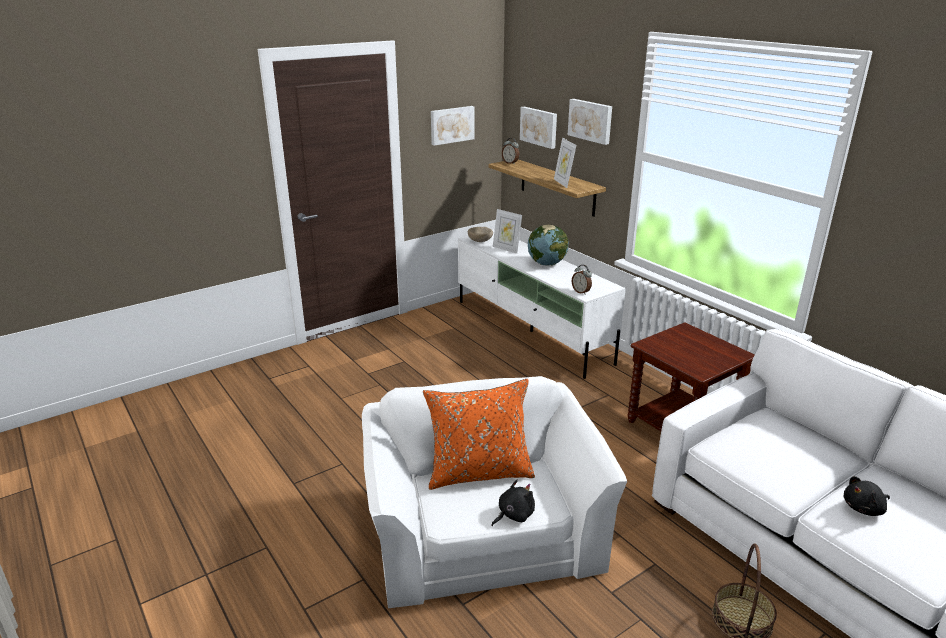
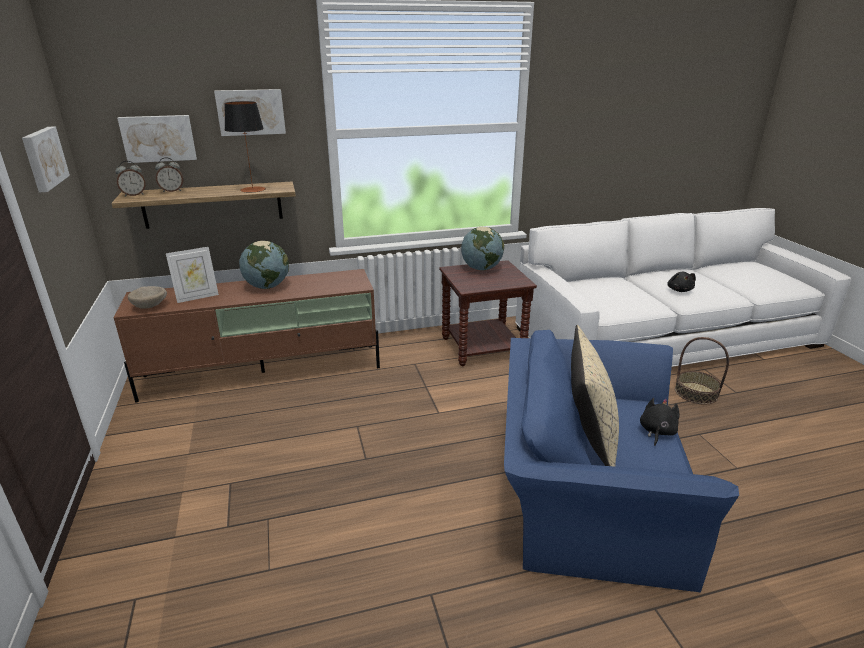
camera: 70 degrees left, 0 degrees up
white armchair [362,376,627,608] -> blue armchair [504,330,739,592]
orange pillow [423,379,535,490] -> beige pillow [571,325,619,467]
white tv stand [458,229,626,379] -> brown tv stand [114,269,380,403]
black plush toy [492,479,535,526] -> black plush toy turned 45 degrees clockwise [640,398,680,446]
picture frame [554,138,576,188] -> table lamp [224,101,266,192]
alarm clock [572,265,592,295] -> alarm clock moved to [155,157,183,192]
none -> globe [461,227,504,271]

